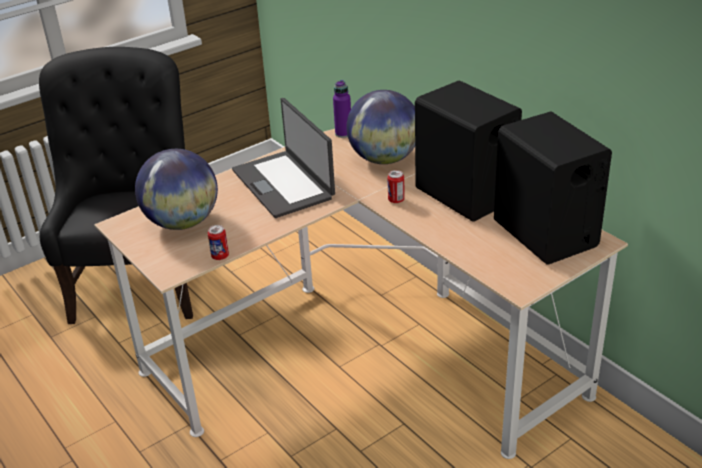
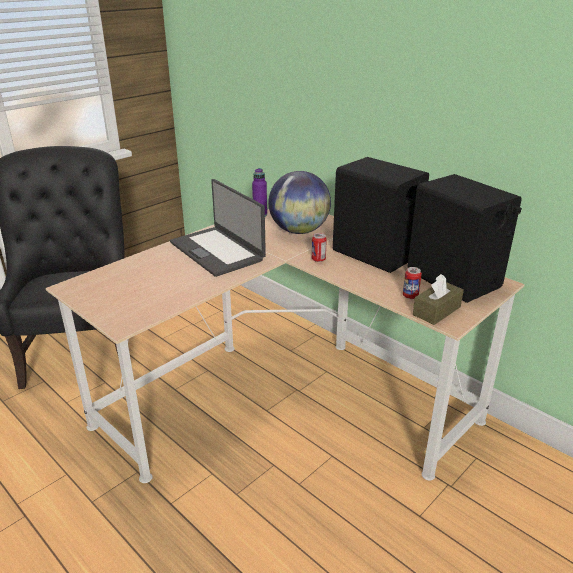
camera: 10 degrees left, 5 degrees down
globe [135,149,218,230] -> none
can [207,225,229,260] -> can moved to [403,267,422,299]
none -> brown tissue box [413,274,464,325]

